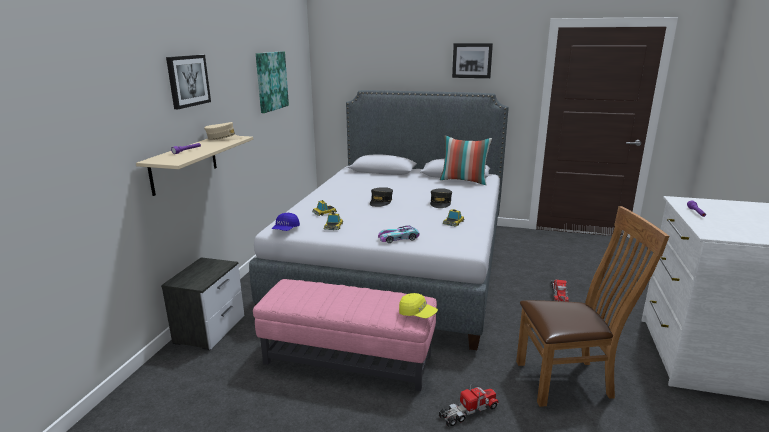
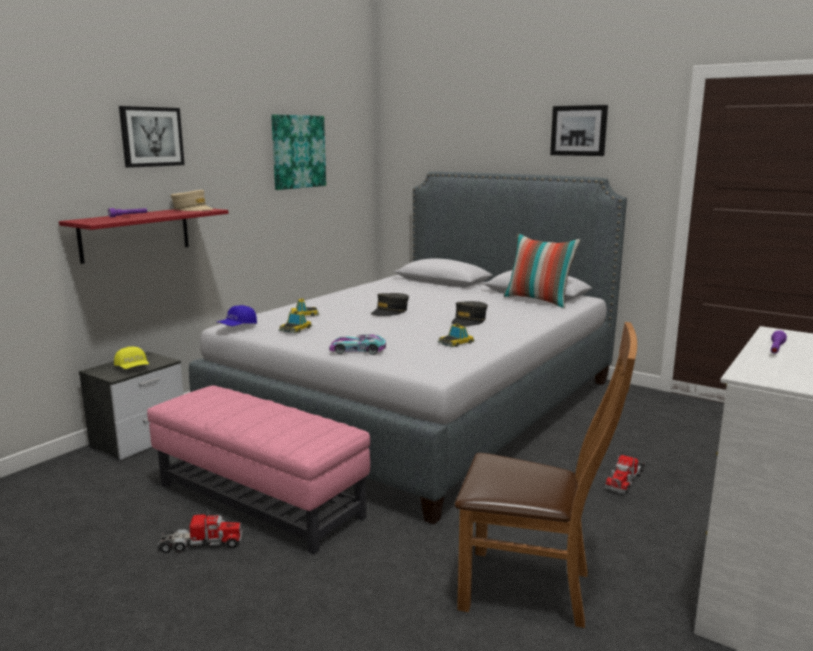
camera: 20 degrees right, 5 degrees down
beige shelf [136,136,253,196] -> red shelf [59,208,228,264]
yellow cap [399,293,438,318] -> yellow cap moved to [114,347,149,369]
toy truck [439,384,499,427] -> toy truck moved to [158,508,243,553]

